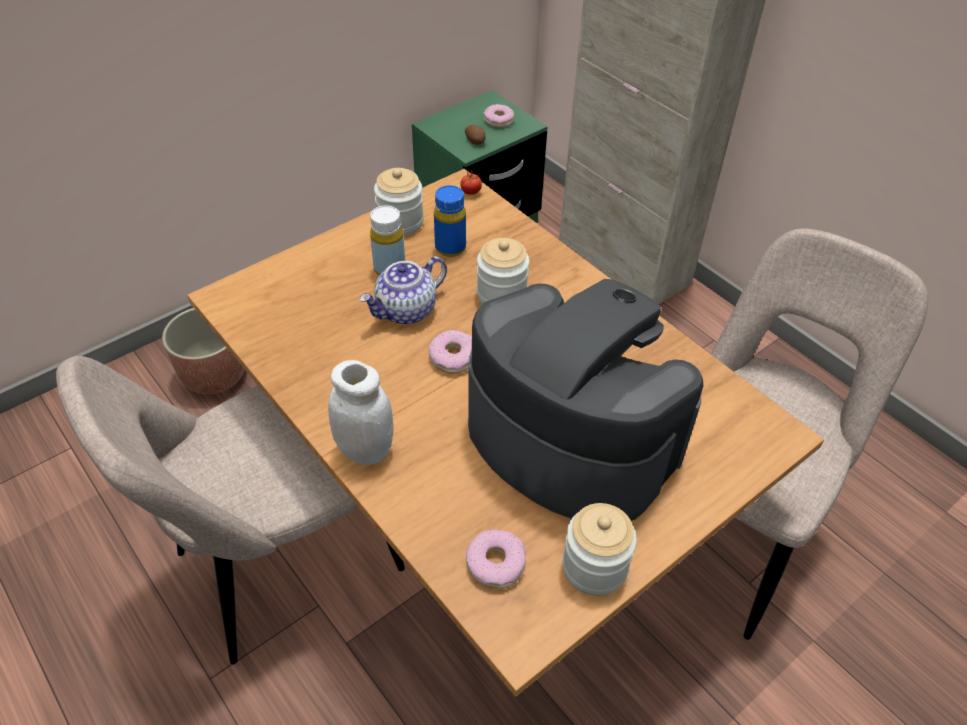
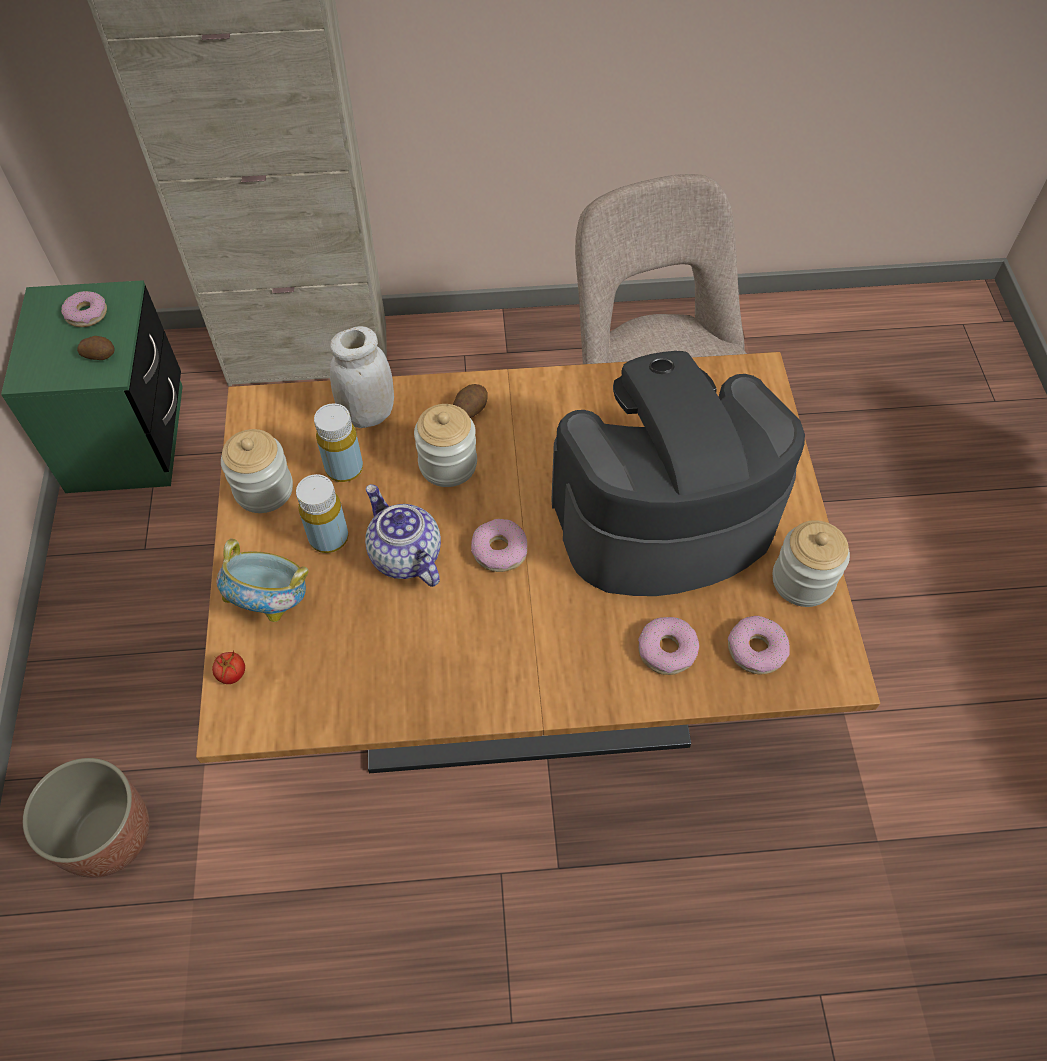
camera: 55 degrees left, 10 degrees up
beige chair [56,356,405,664] -> none
white jar [328,360,394,465] -> white jar moved to [330,326,394,428]
teapot [360,256,447,324] -> teapot turned 150 degrees clockwise [365,484,441,587]
blue bottle [434,185,466,257] -> yellow bottle [314,403,363,482]
tomato [460,168,482,195] -> tomato moved to [212,650,245,684]
none -> bowl [216,539,309,622]
none -> potato [453,384,488,418]
none -> donut [638,617,699,675]

